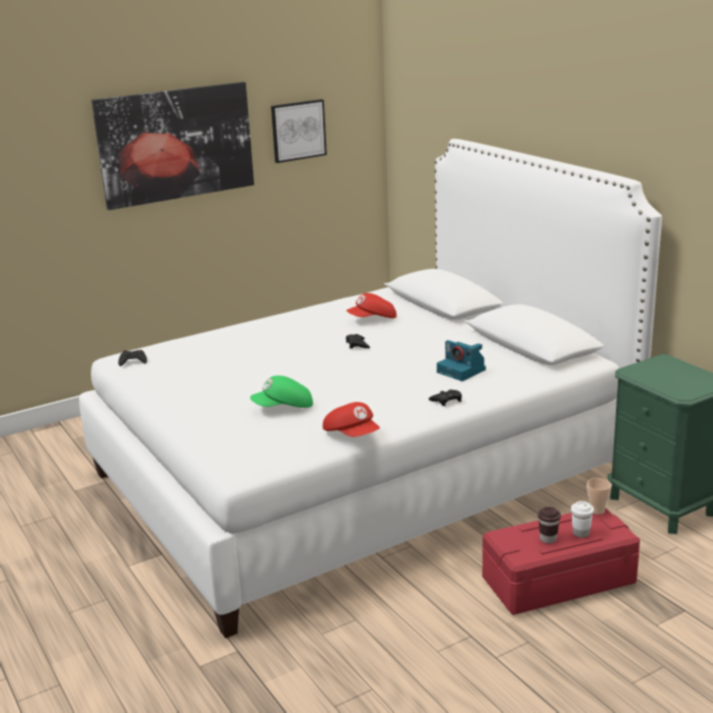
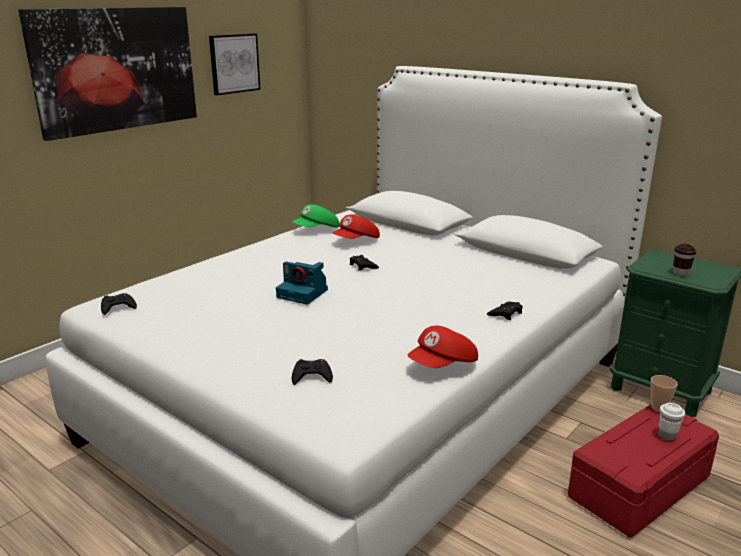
camera: 20 degrees left, 0 degrees up
green cap [250,375,313,408] -> green cap moved to [292,204,339,228]
red cap [323,402,380,437] -> red cap turned 105 degrees clockwise [408,326,478,368]
camera [437,340,486,381] -> camera moved to [276,262,328,305]
brown cup [538,507,561,543] -> brown cup moved to [673,244,697,276]
none -> black game controller [292,359,333,385]

